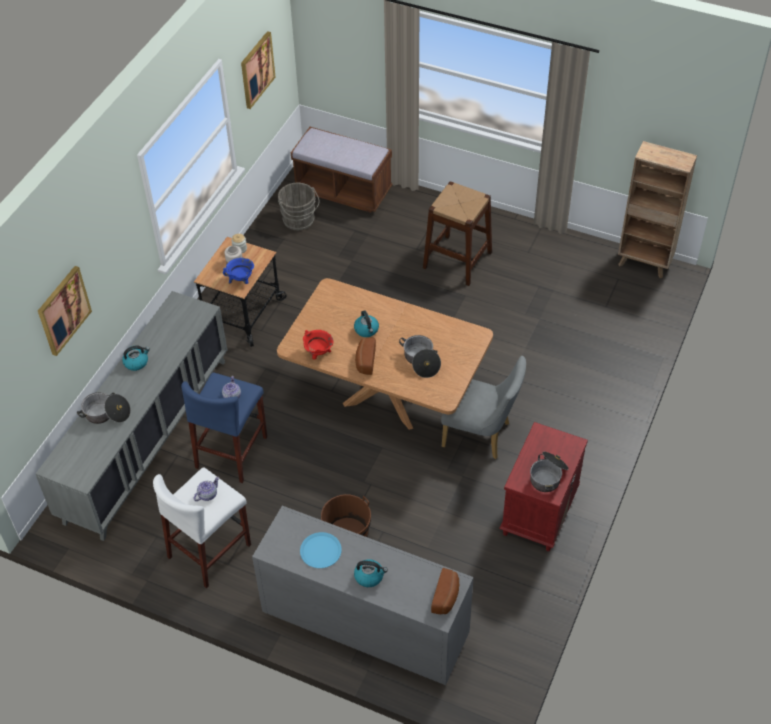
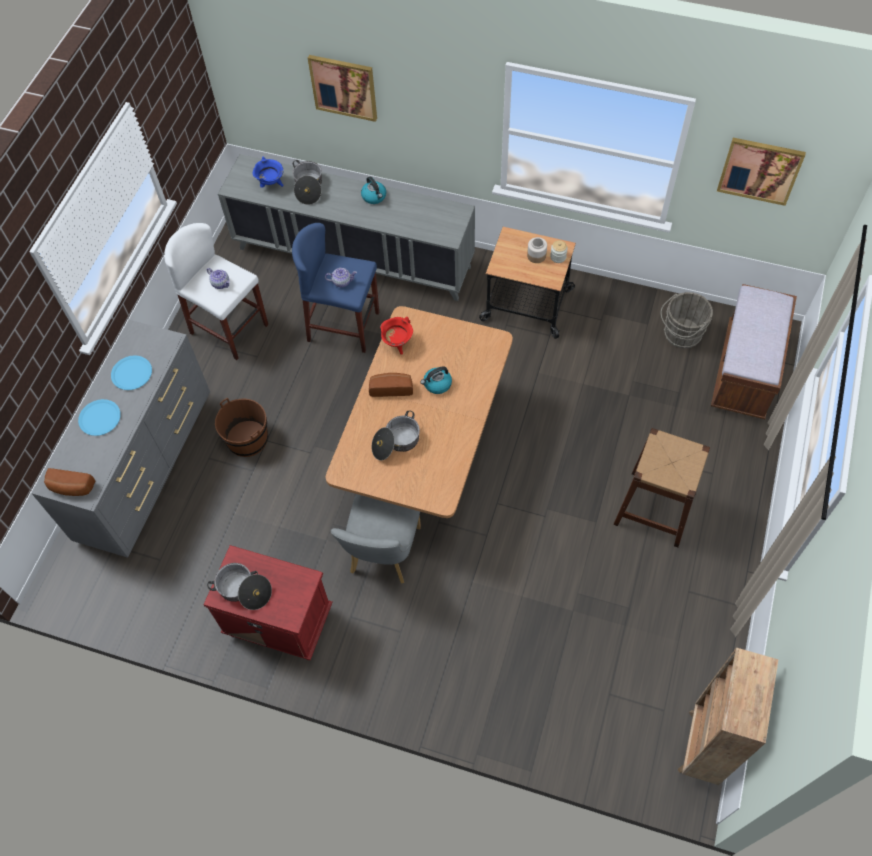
camera: 85 degrees right, 10 degrees up
blue cooking pot [223,258,254,284] -> blue cooking pot moved to [252,157,284,188]
kettle [354,559,388,587] -> blue plate [78,399,121,436]

